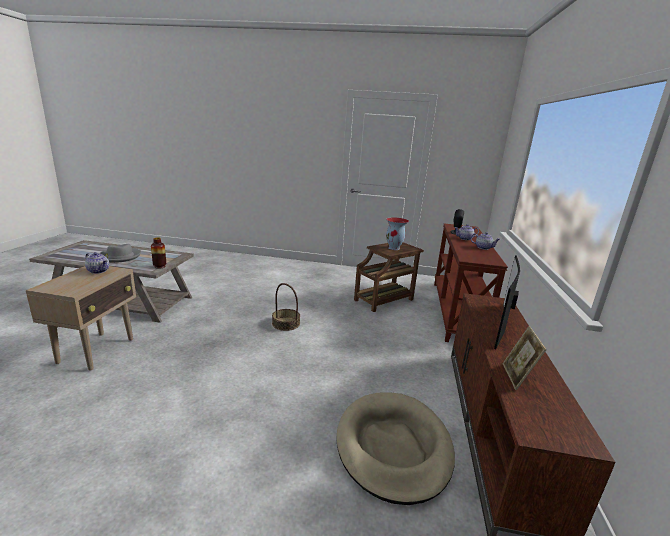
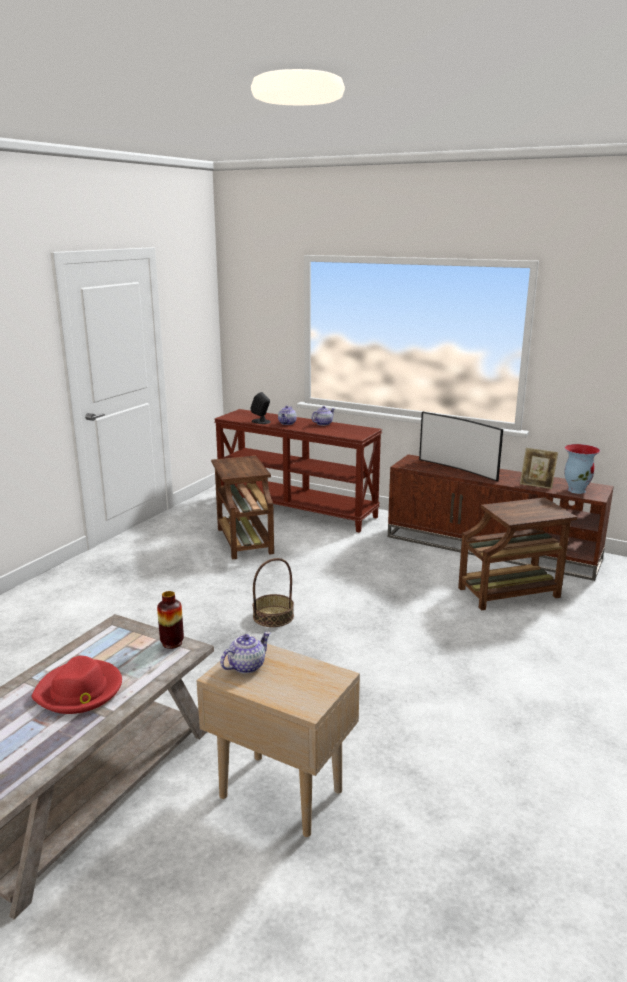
camera: 70 degrees left, 0 degrees up
grey hat [99,244,141,263] -> red hat [31,656,122,714]
beige dog bed [336,392,455,505] -> brown side table [458,497,577,610]
vase [386,217,409,250] -> vase moved to [564,444,600,494]

